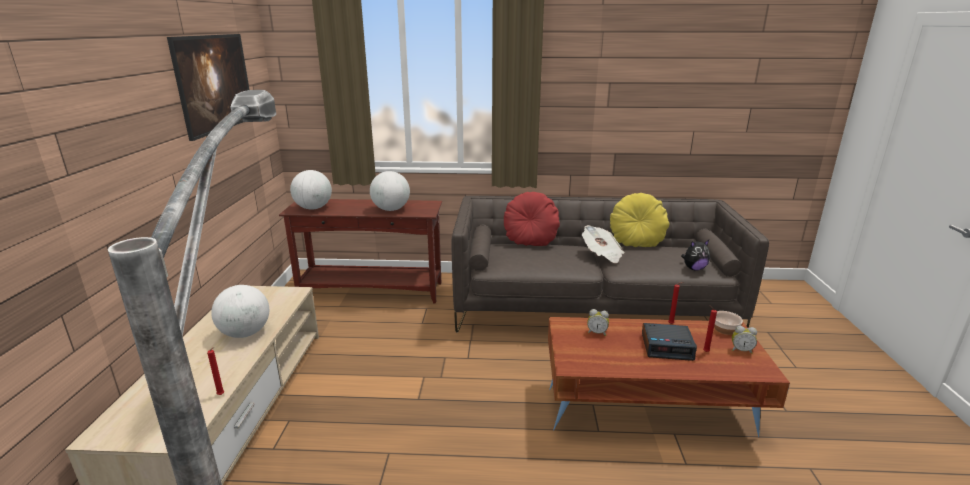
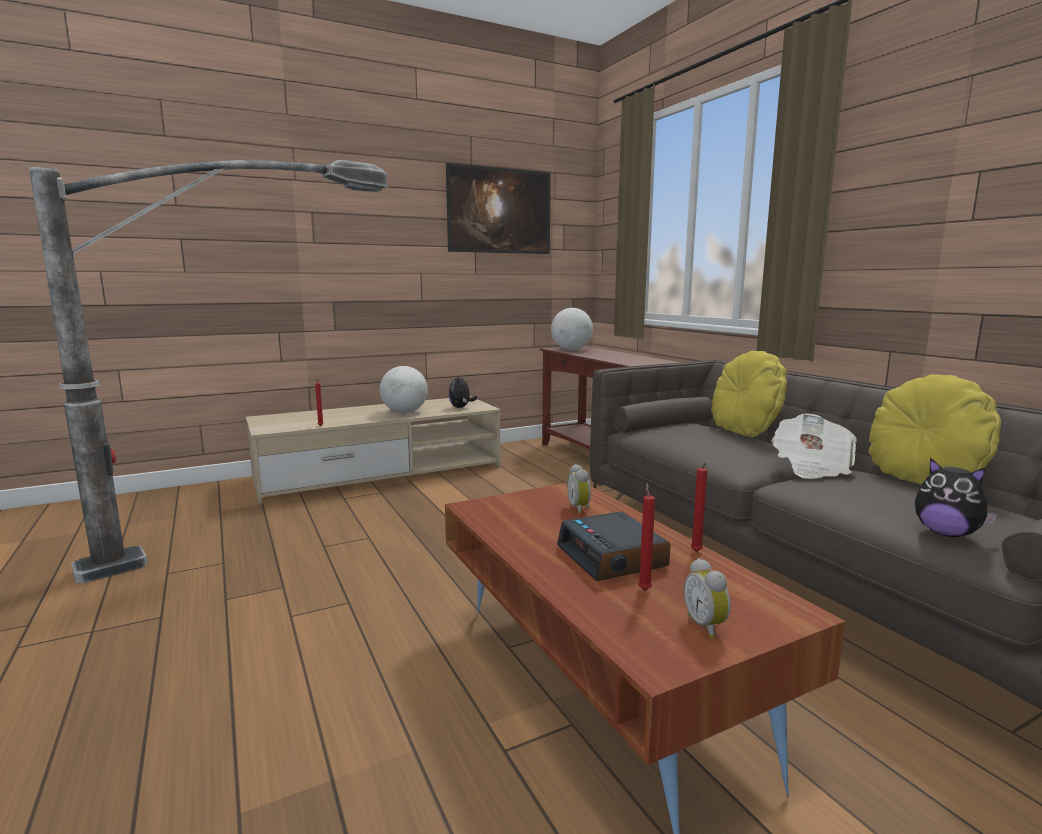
camera: 60 degrees right, 10 degrees down
globe [370,171,410,211] -> none
red pillow [504,192,560,246] -> yellow pillow [711,351,787,437]
bowl [714,311,743,335] -> none
none -> plush toy [448,376,477,408]

